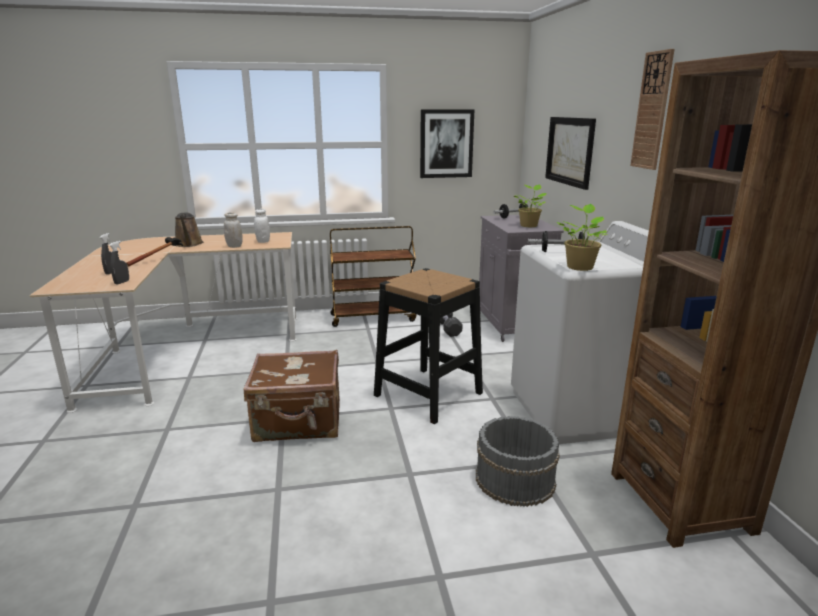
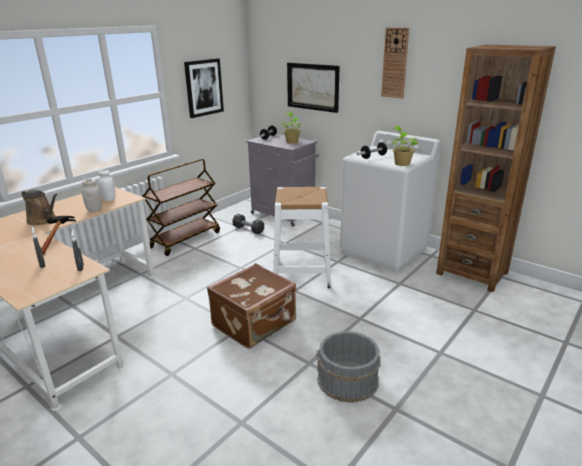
camera: 40 degrees left, 5 degrees up
black stool [374,268,483,424] -> white stool [273,187,331,288]
grey bucket [476,416,560,507] -> grey bucket moved to [316,331,381,403]

